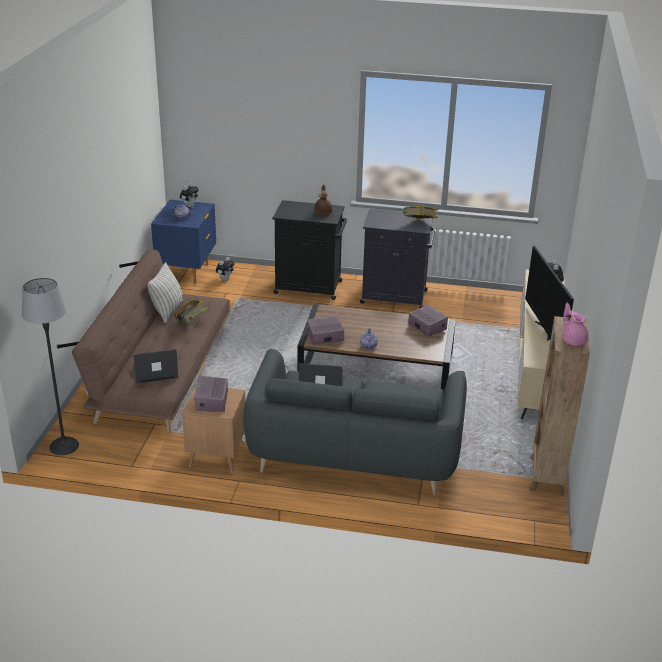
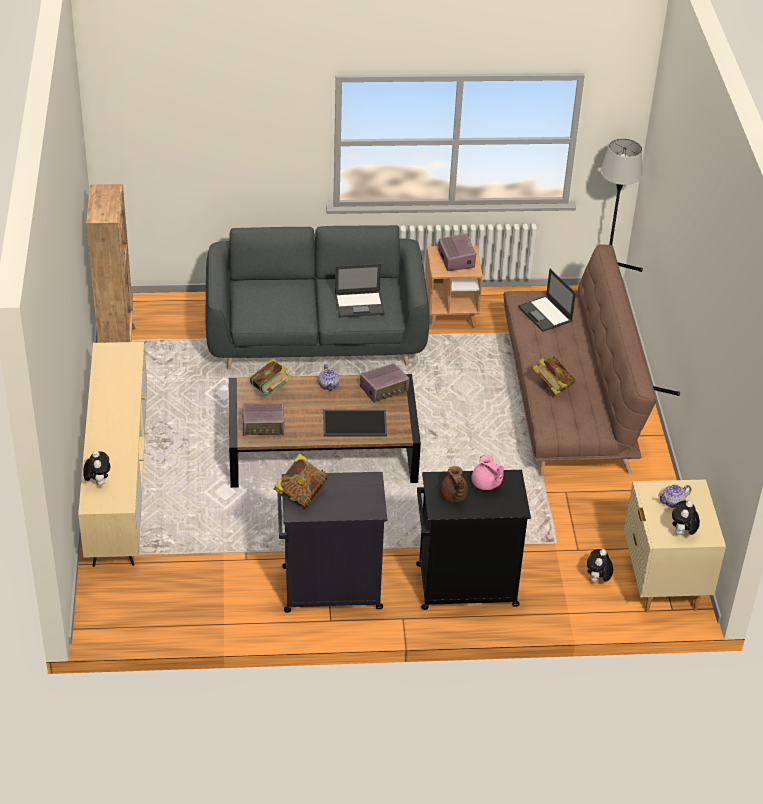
camera: 165 degrees right, 10 degrees up
laptop [133,349,178,384] -> laptop turned 90 degrees clockwise [518,269,576,332]
pillow [148,262,183,323] -> none
blue nightstand [151,200,216,284] -> beige nightstand [624,479,726,612]
radio [409,304,448,337] -> radio turned 45 degrees counterclockwise [242,403,284,436]
television [525,246,574,341] -> none
pink teapot [562,303,588,345] -> pink teapot moved to [471,455,504,490]
none -> book [250,359,293,395]
none -> tray [323,410,387,437]

